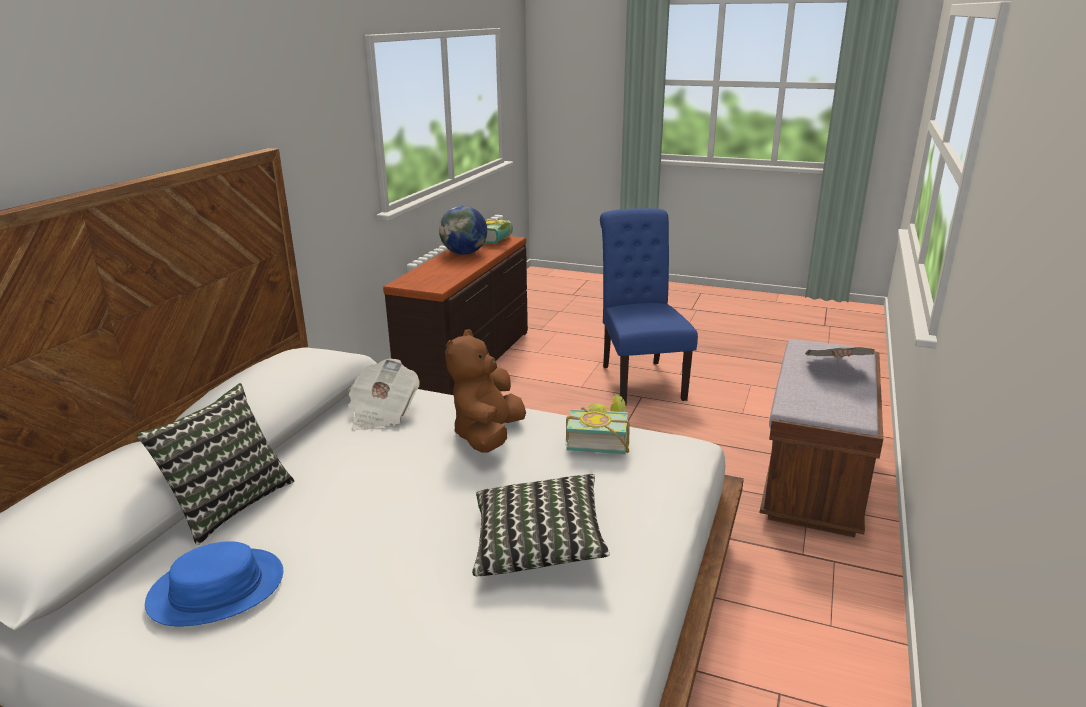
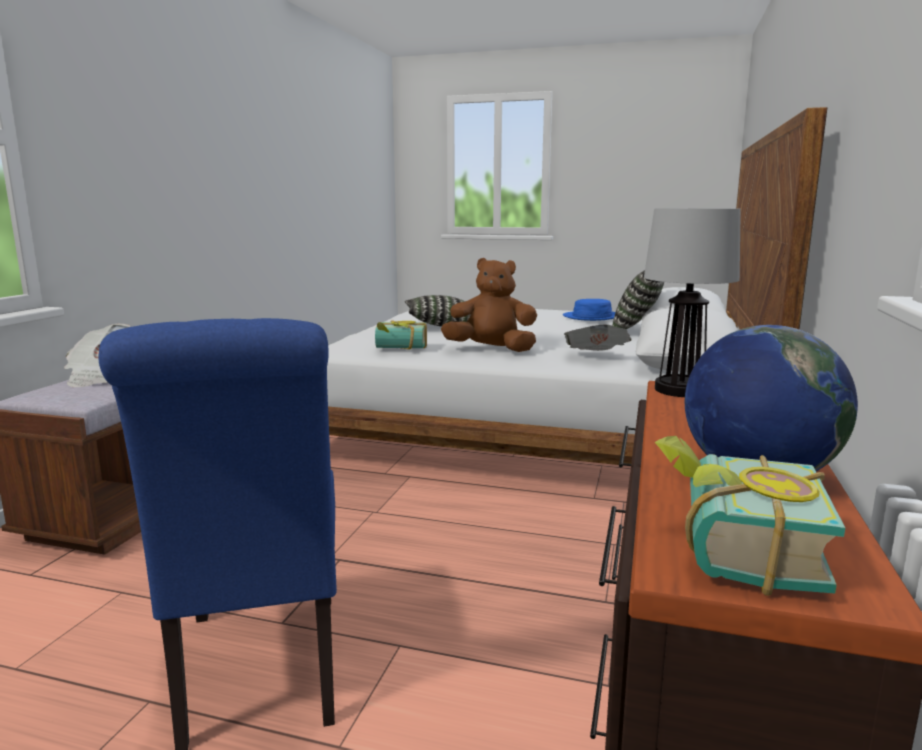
camera: 175 degrees right, 10 degrees down
brown plush toy [445,329,526,453] -> brown plush toy turned 90 degrees counterclockwise [441,258,537,352]
none -> table lamp [644,208,741,397]

